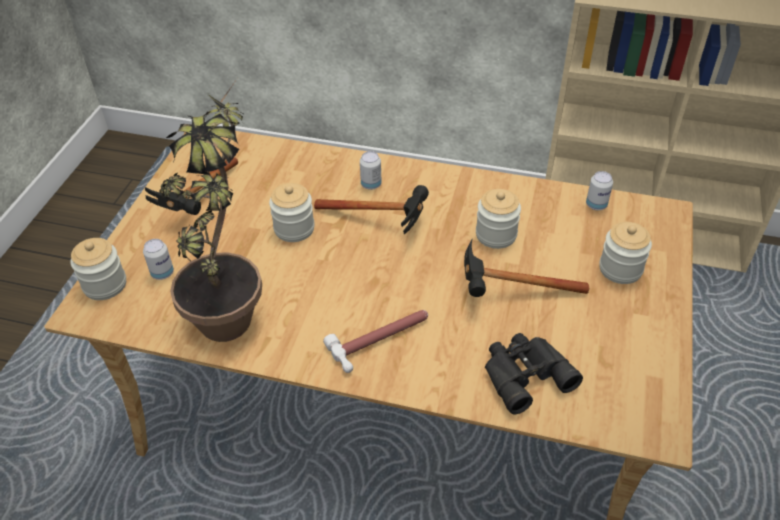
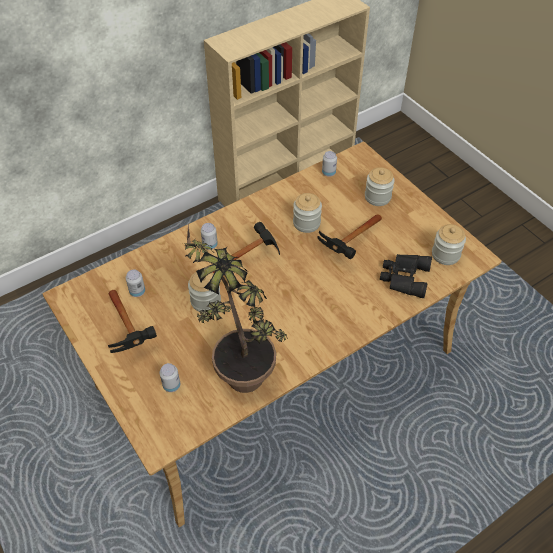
camera: 50 degrees left, 5 degrees up
jar [70,238,126,300] -> jar moved to [432,224,466,265]
hammer [323,310,428,373] -> none
none -> can [126,269,145,297]

